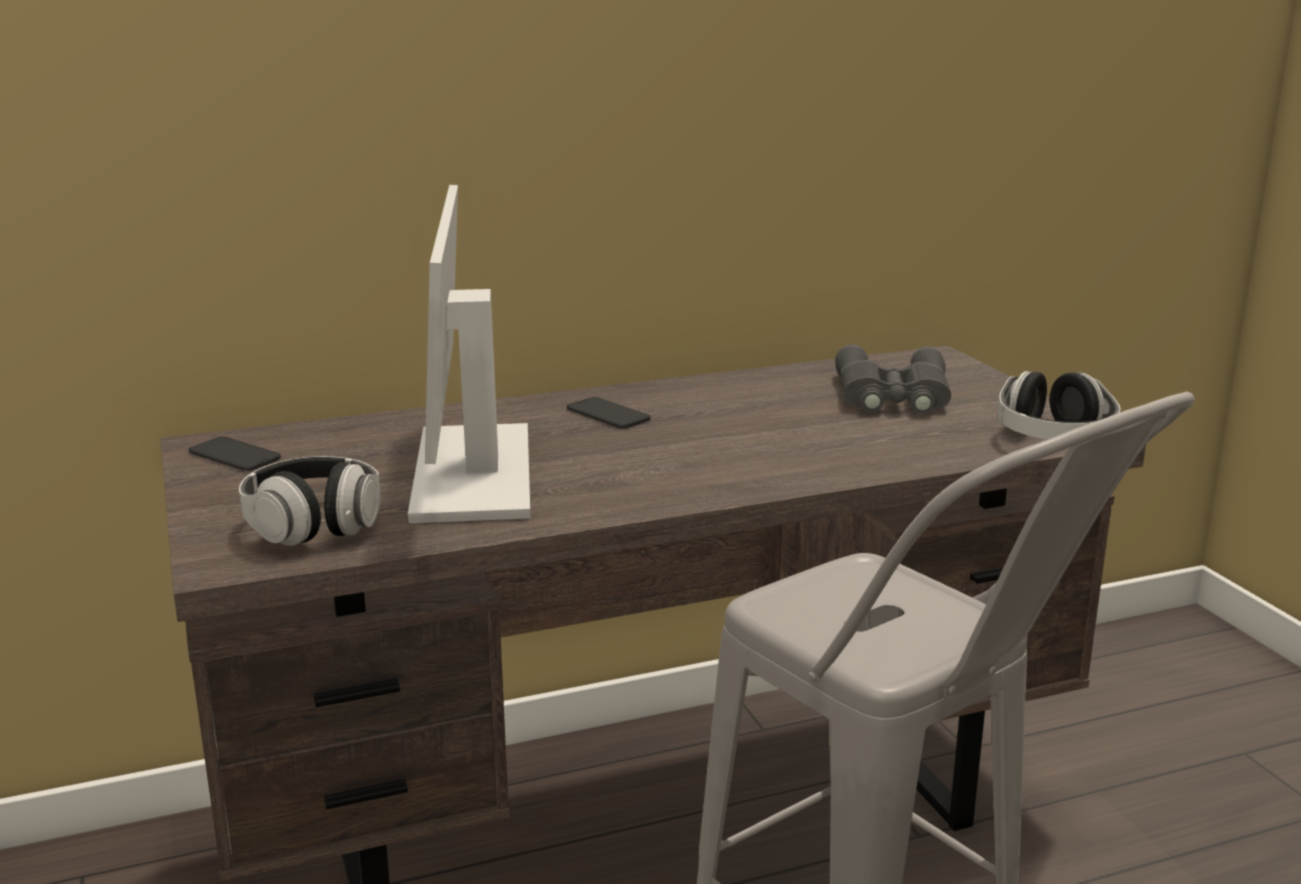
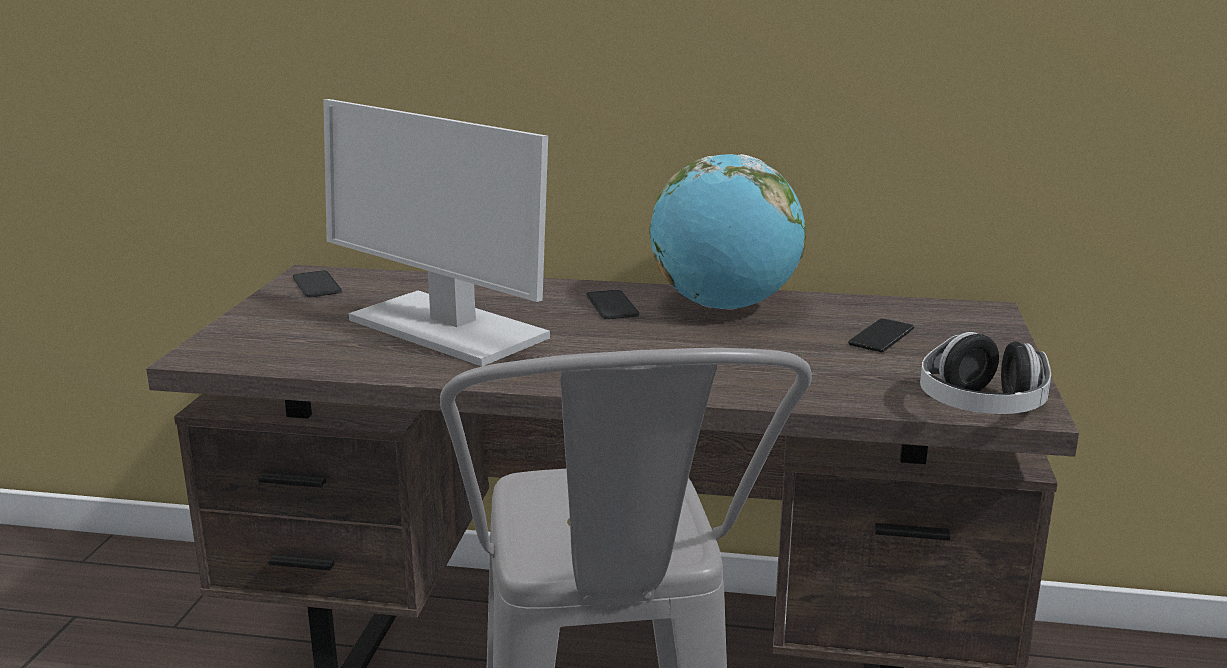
camera: 30 degrees right, 0 degrees up
headphones [239,456,381,546] -> none
monitor [408,185,531,523] -> monitor turned 75 degrees counterclockwise [323,99,550,366]
grey binoculars [835,344,951,414] -> phone [848,318,914,352]
none -> globe [649,154,806,310]

